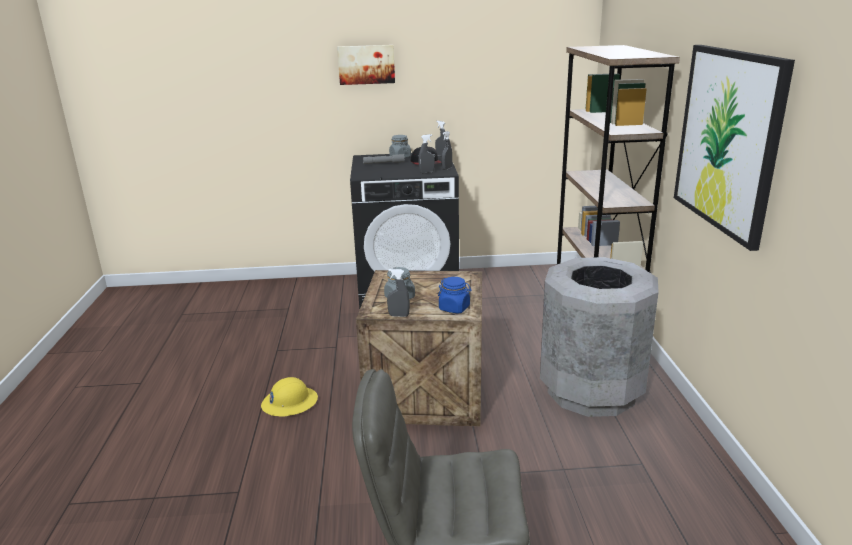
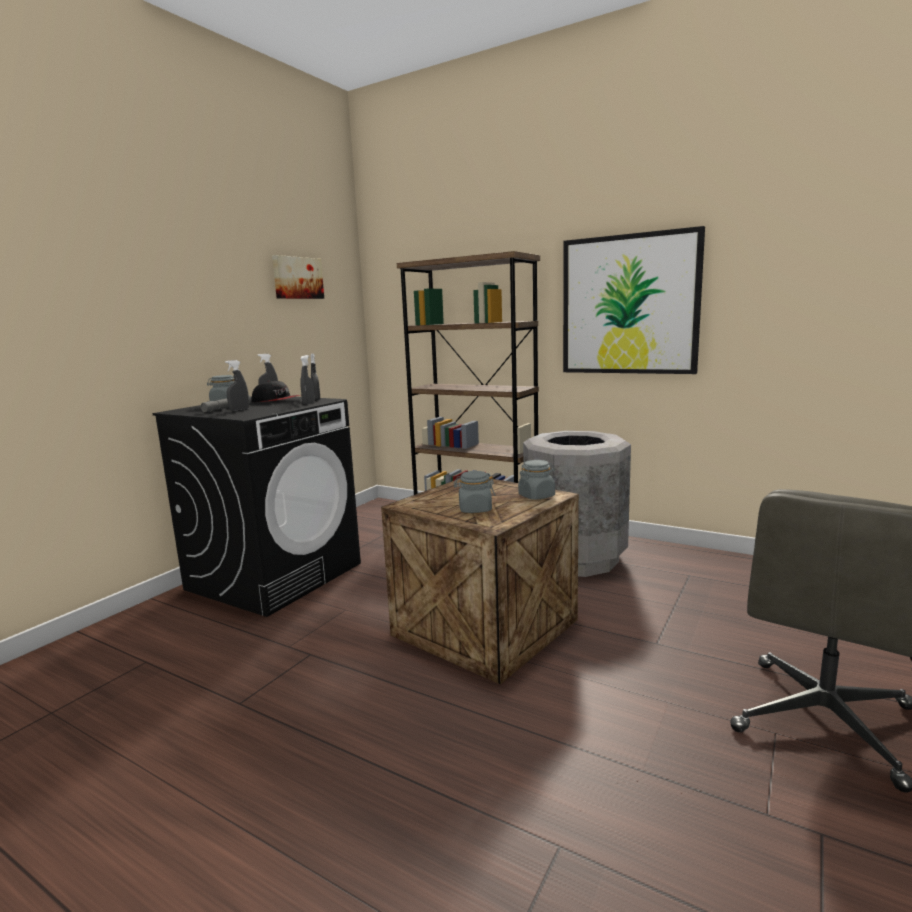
camera: 55 degrees left, 10 degrees down
yellow hard hat [261,377,318,417] -> none
picture [337,45,395,85] -> picture moved to [272,255,324,299]
grey spray bottle [387,269,410,317] -> grey spray bottle moved to [225,360,249,411]
blue jar [438,277,471,313] -> grey jar [518,460,555,500]

